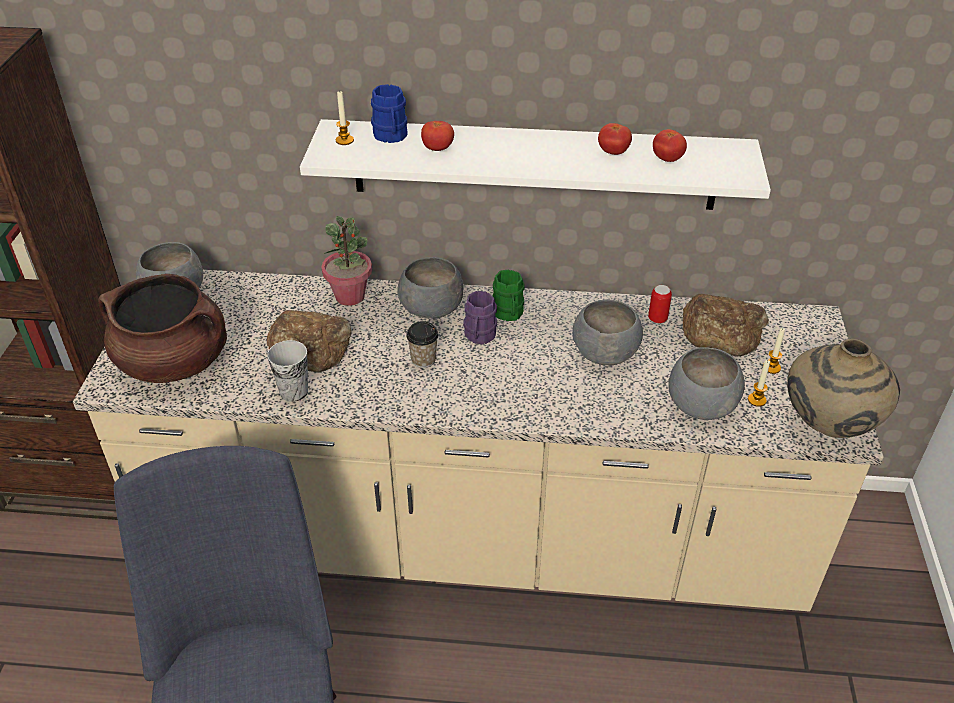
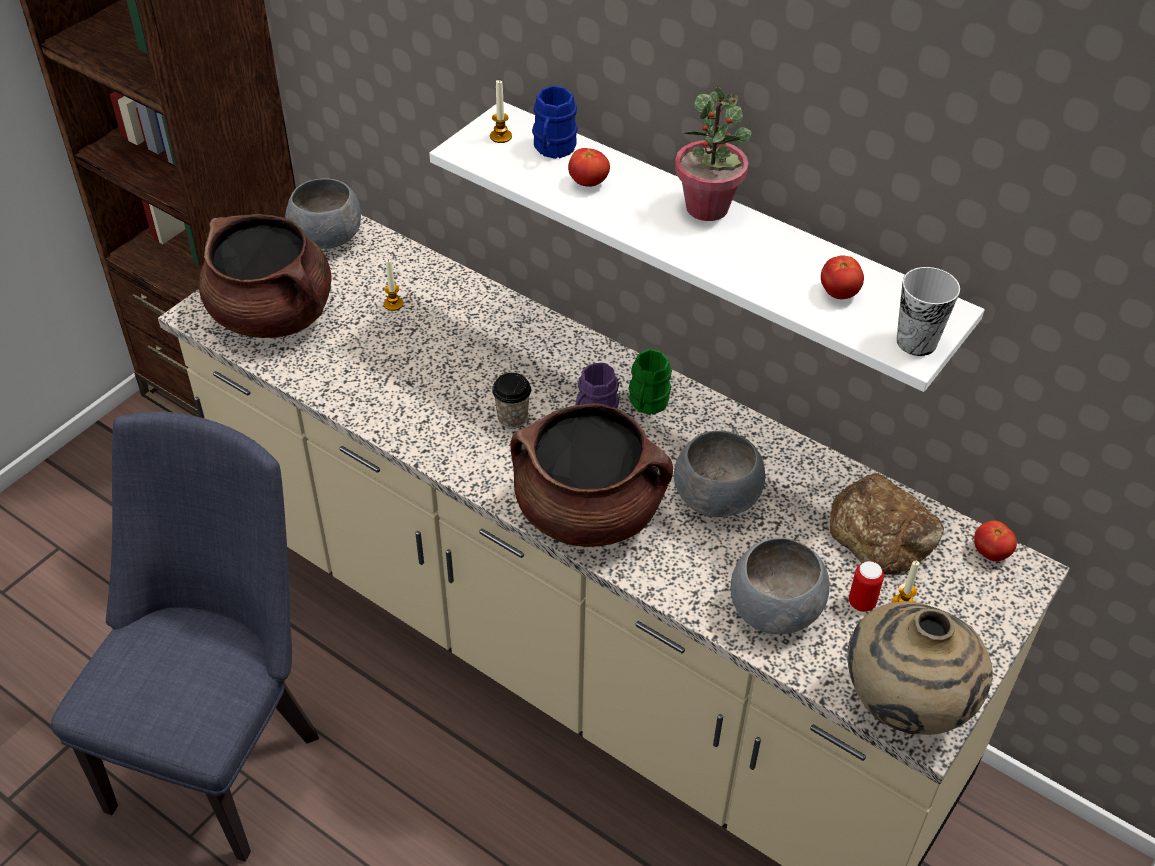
camera: 30 degrees right, 5 degrees up
bread [267,310,352,372] -> none
cup [267,340,308,402] -> cup moved to [896,267,960,356]
potted plant [321,216,372,306] -> potted plant moved to [675,86,752,221]
grey bowl [397,257,463,319] -> none
tomato [598,123,632,155] -> tomato moved to [974,521,1017,561]
can [648,285,672,323] -> can moved to [849,561,884,612]
candle [748,360,770,407] -> candle moved to [384,259,403,311]
none -> brown cooking pot [510,403,673,547]

